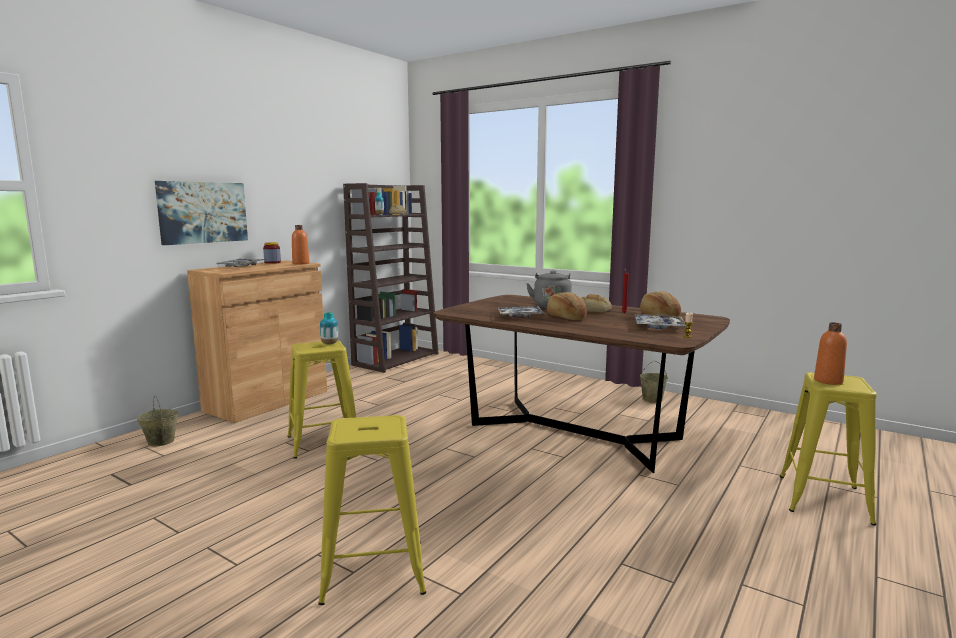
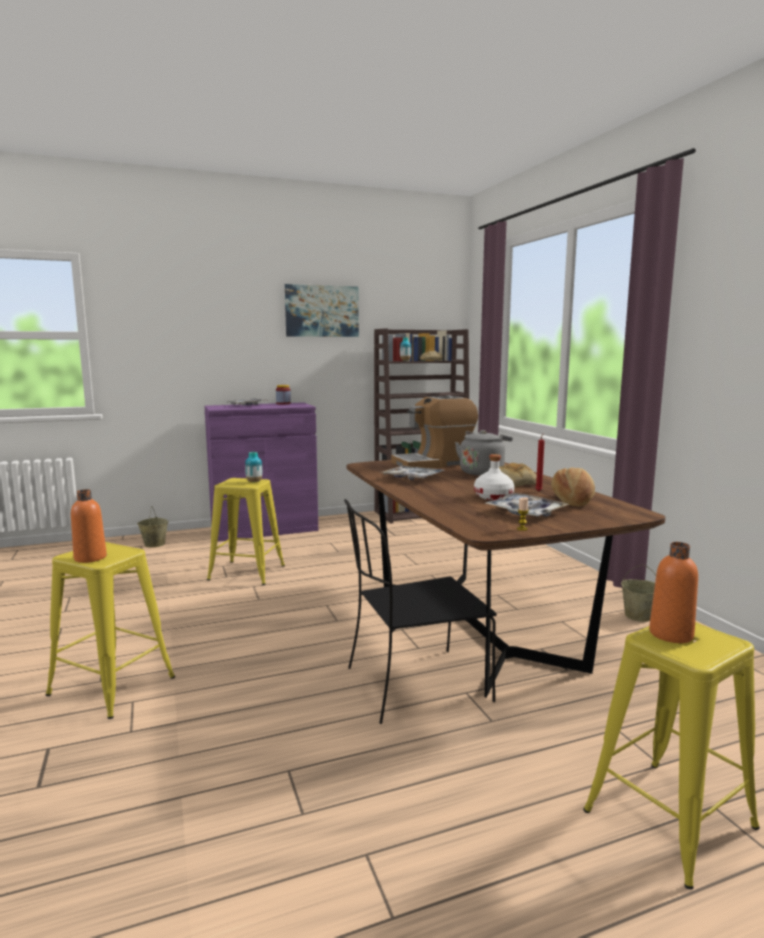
camera: 35 degrees right, 0 degrees up
picture [155,181,248,245] -> picture moved to [285,284,359,337]
brown cabinet [187,260,327,423] -> purple cabinet [204,402,318,542]
orange bottle [292,225,309,264] -> orange bottle moved to [71,489,107,563]
bread [547,292,587,320] -> none
none -> black chair [344,499,497,724]
none -> coffee machine [391,395,478,468]
none -> white bottle [474,454,514,500]

